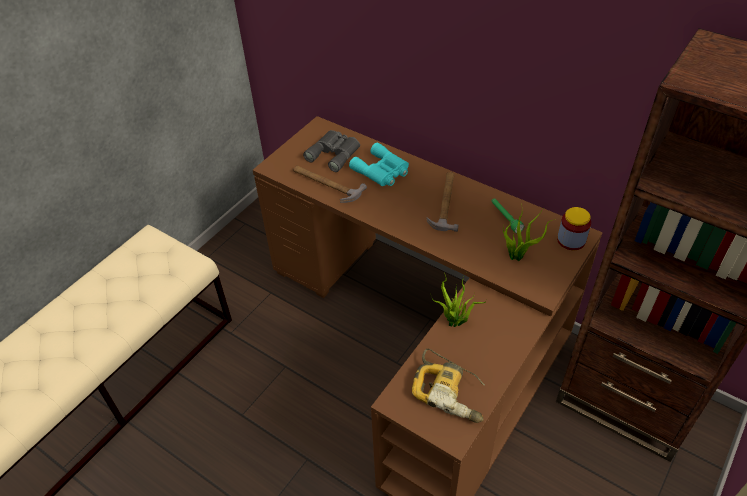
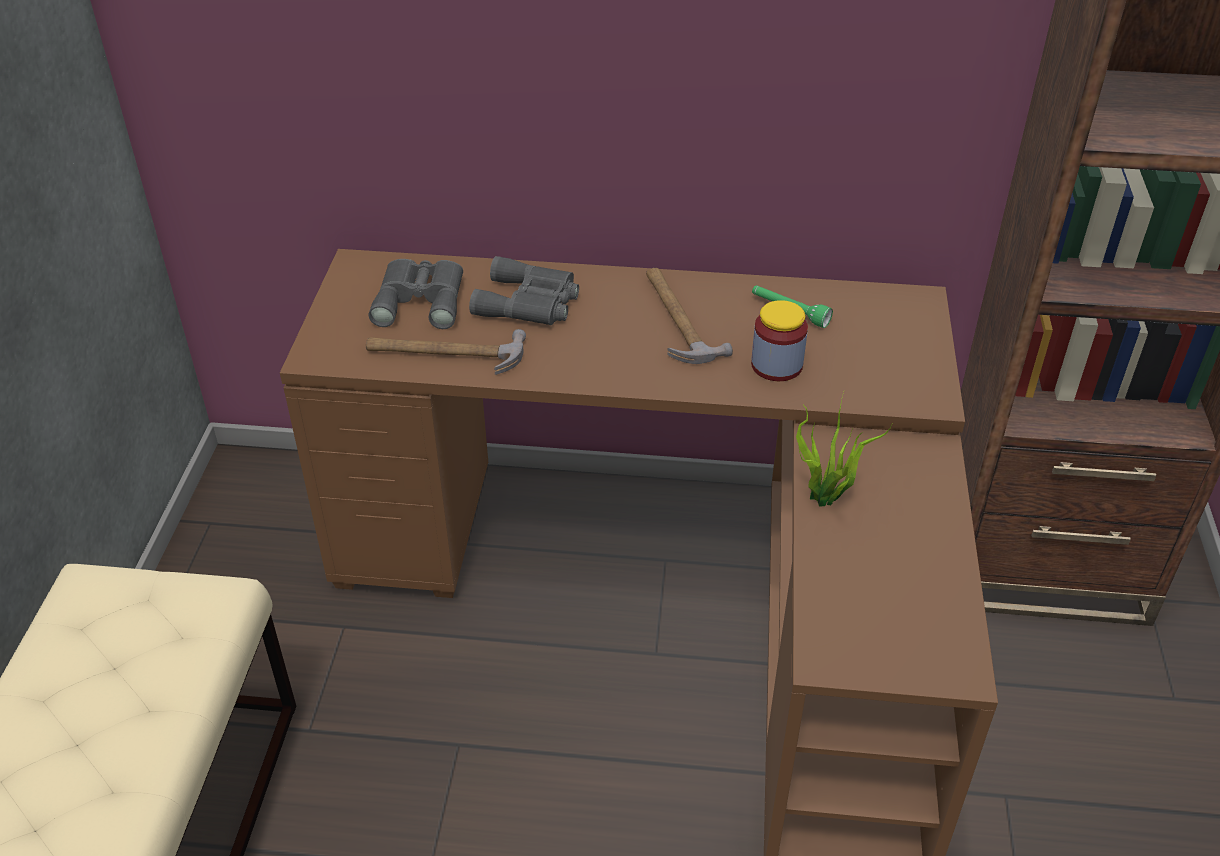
camera: 30 degrees left, 5 degrees down
turquoise binoculars [349,143,409,186] -> grey binoculars [469,256,579,325]
power drill [412,349,485,423] -> none
potted plant [503,209,555,261] -> none
jar [557,207,591,250] -> jar moved to [751,300,808,381]

